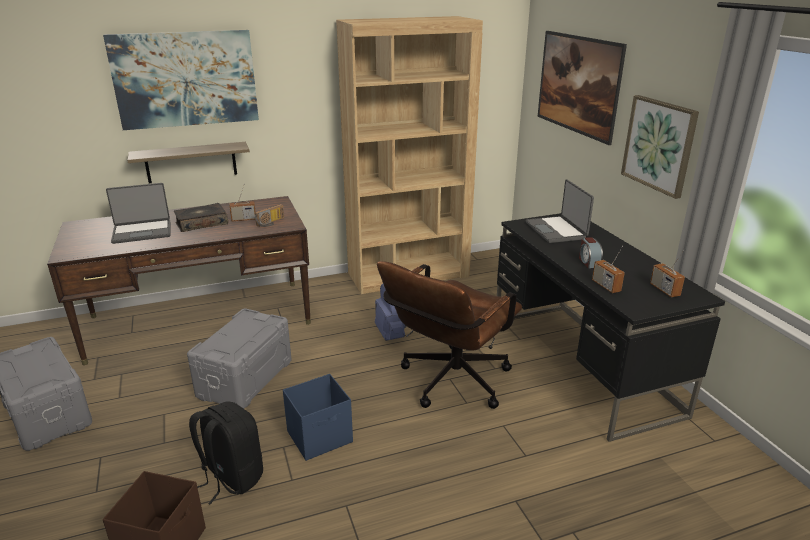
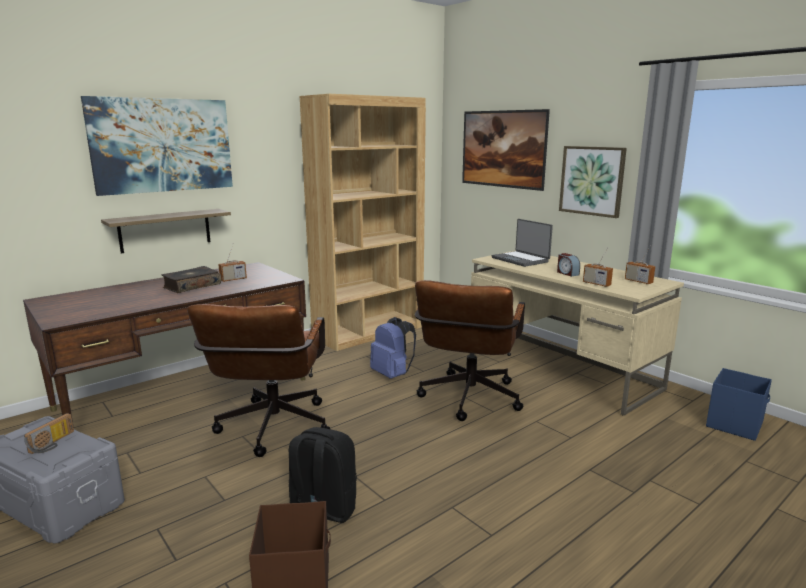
camera: 20 degrees left, 10 degrees down
laptop [106,183,171,244] -> none
grey storage box [187,309,292,409] -> brown office chair [187,304,331,457]
radio [255,204,284,227] -> radio moved to [24,413,74,454]
blue storage box [283,374,353,461] -> blue storage box moved to [706,368,772,441]
black desk [497,213,725,442] -> beige desk [471,250,684,416]

